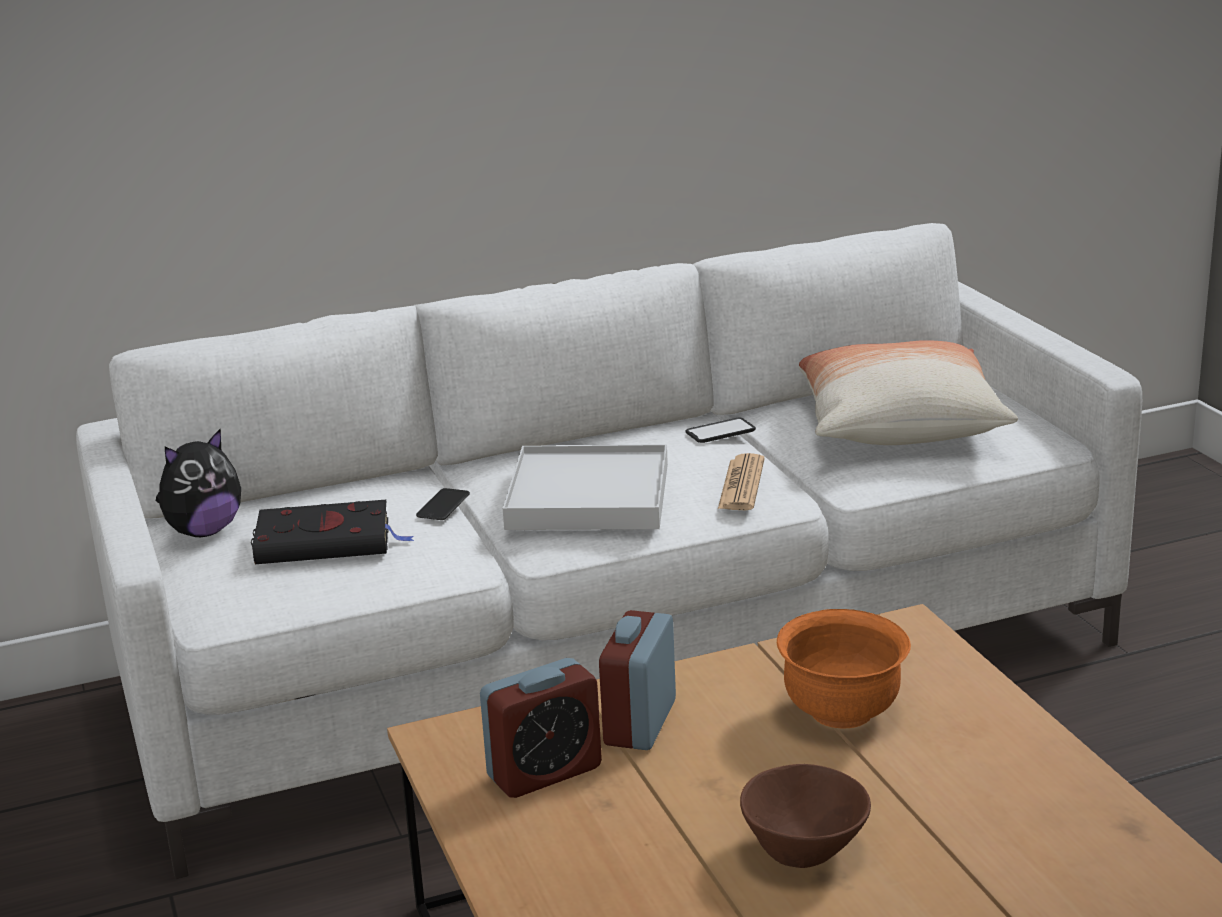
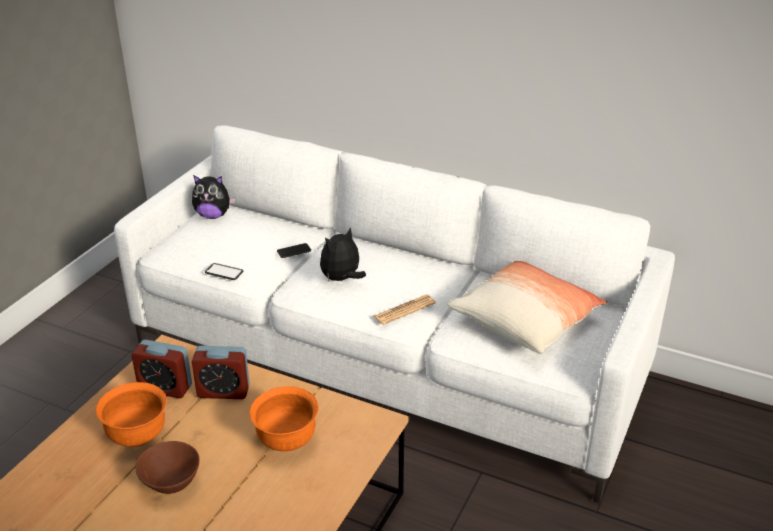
camera: 45 degrees right, 10 degrees up
black book [251,500,414,564] -> none
white tray [503,444,668,530] -> plush toy [320,227,366,281]
alarm clock [599,610,676,750] -> alarm clock turned 150 degrees counterclockwise [192,346,250,399]
phone [685,417,756,443] -> phone moved to [205,263,243,280]
none -> orange bowl [95,382,167,447]

